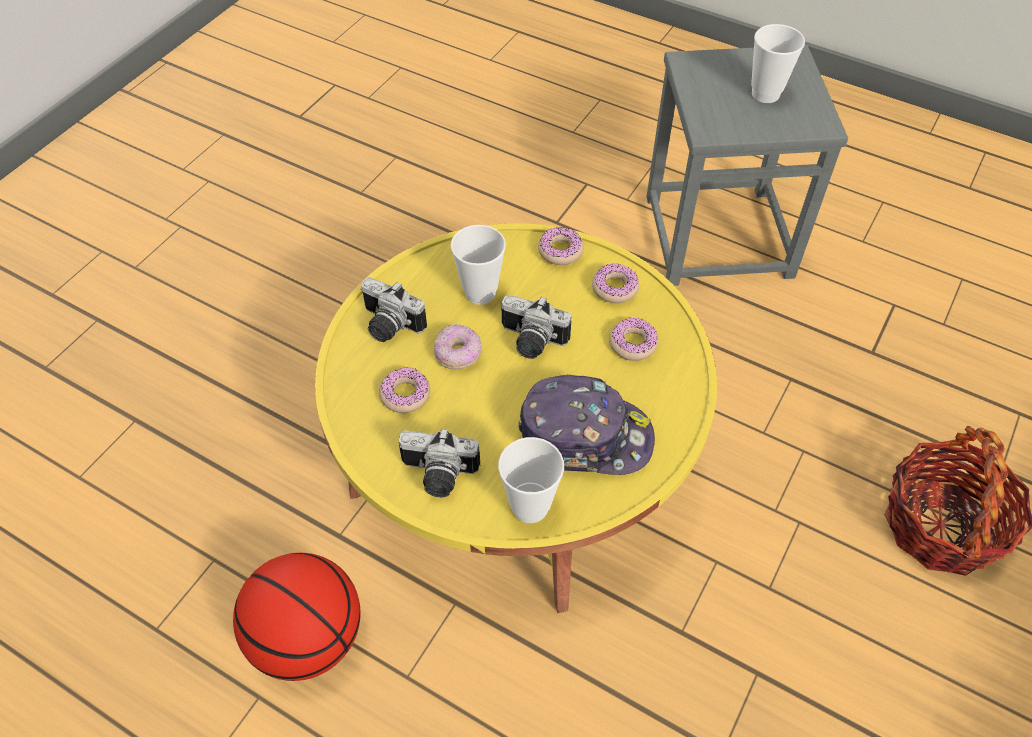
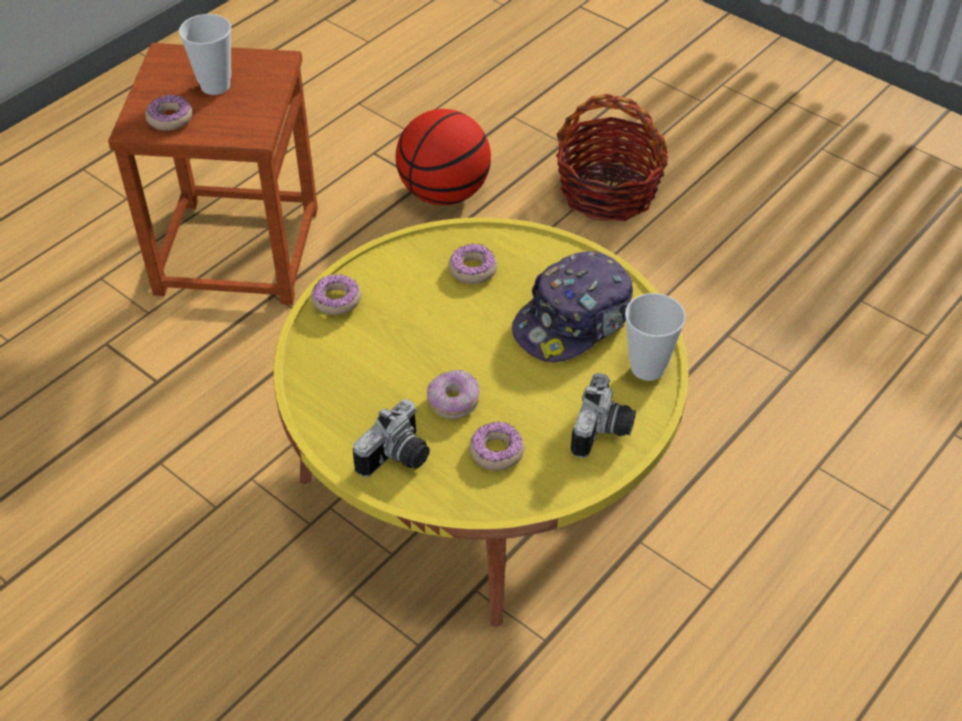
camera: 80 degrees left, 5 degrees down
basketball [233,553,360,681] -> basketball moved to [396,109,491,205]
cup [451,225,506,305] -> none
camera [501,295,572,359] -> none
cap [518,375,655,475] -> cap turned 150 degrees counterclockwise [512,251,633,362]
donut [592,263,639,303] -> donut moved to [145,94,193,131]
grey stool [646,45,848,286] -> brown stool [108,43,318,305]

